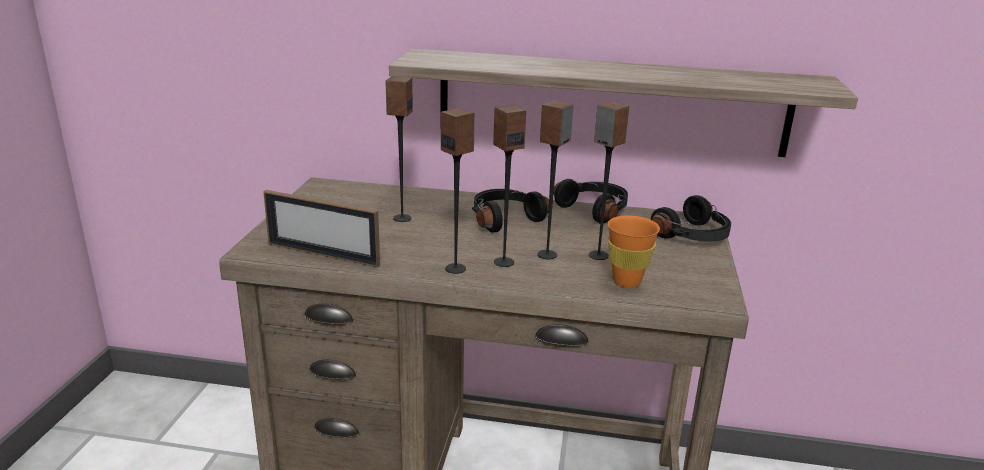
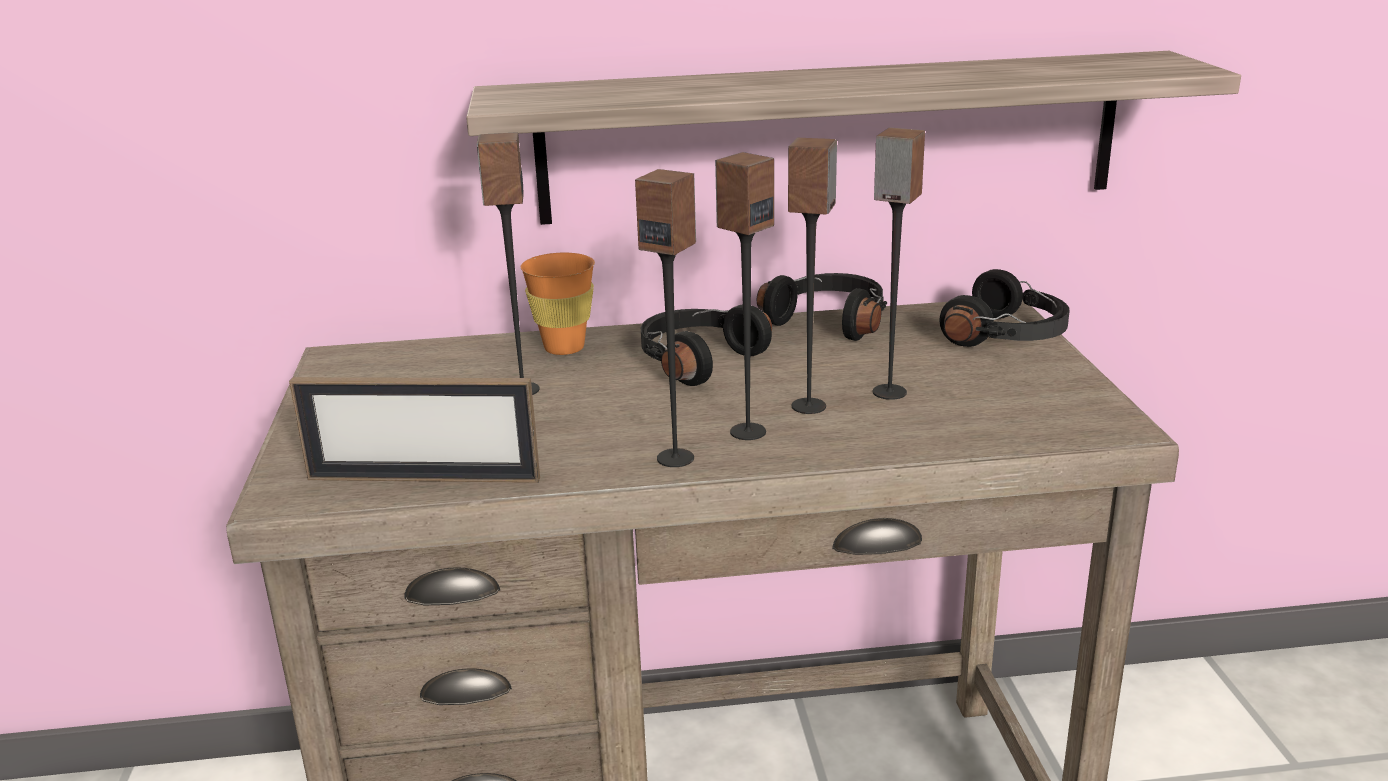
camera: 15 degrees left, 0 degrees up
orange cup [608,216,660,288] -> orange cup moved to [521,253,595,355]

